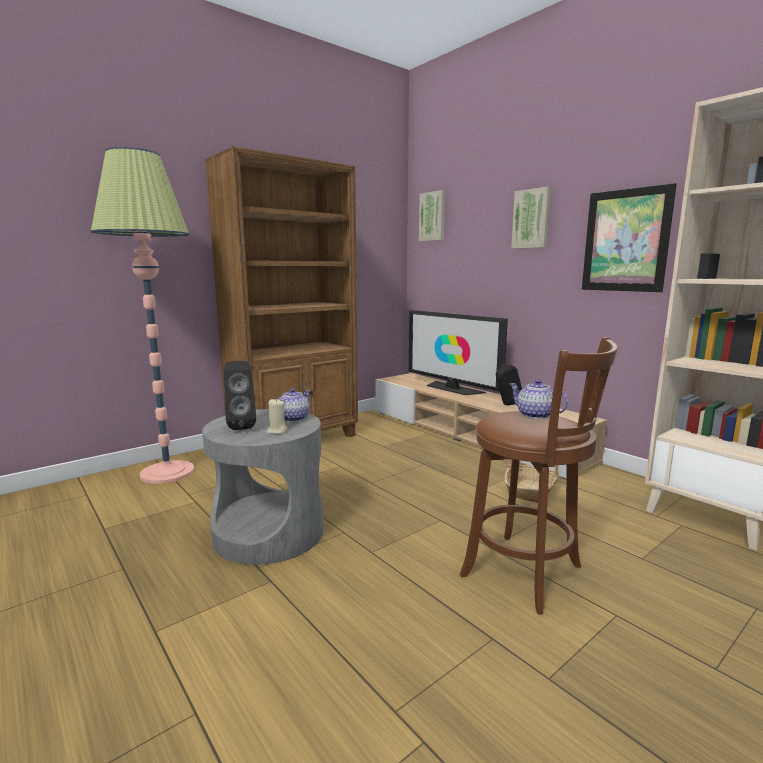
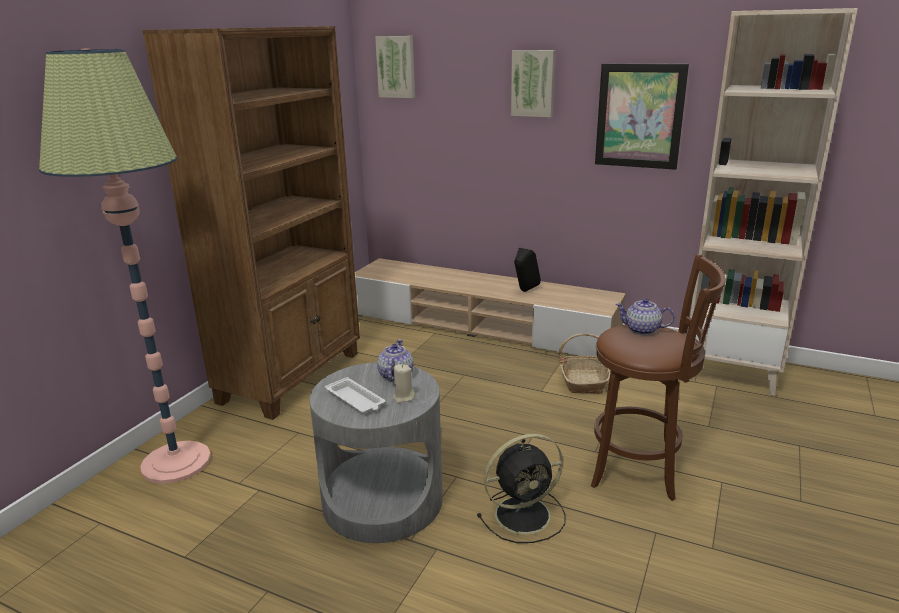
camera: 25 degrees left, 10 degrees up
black speaker [224,361,256,430] -> white tray [325,377,385,414]
television [409,310,508,395] -> none
none -> black fan [477,434,566,543]

